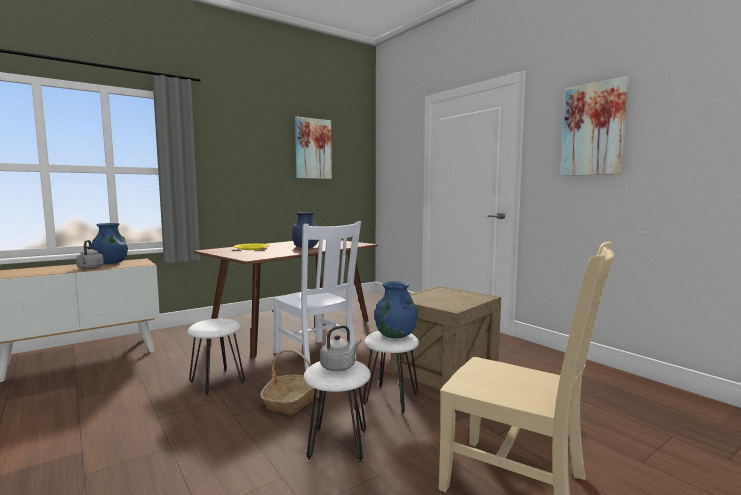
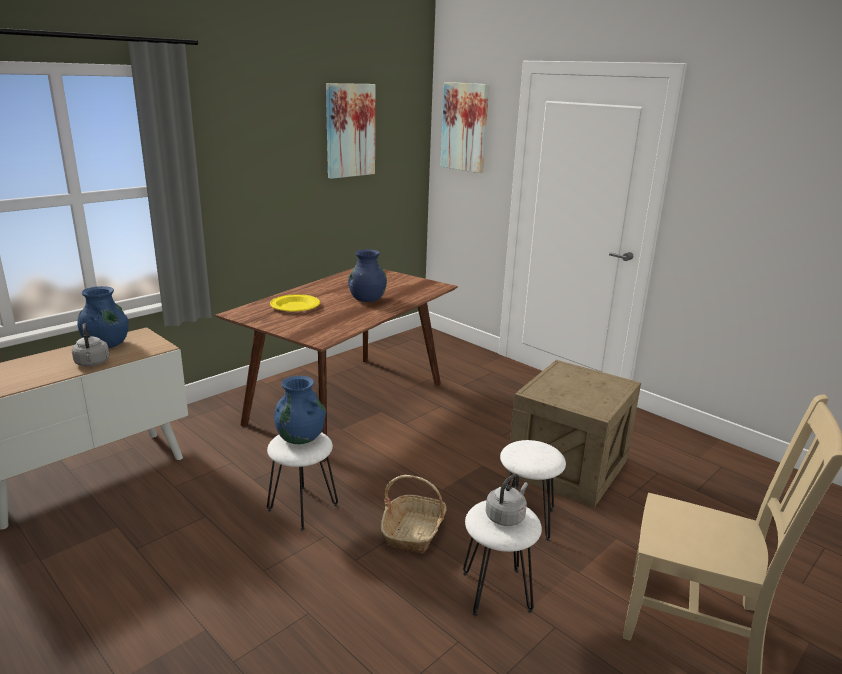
camera: 10 degrees left, 15 degrees up
white chair [272,221,361,371] -> none
blue vase [375,281,418,338] -> blue vase moved to [274,376,326,444]
picture [561,76,629,176] -> picture moved to [440,82,489,173]

